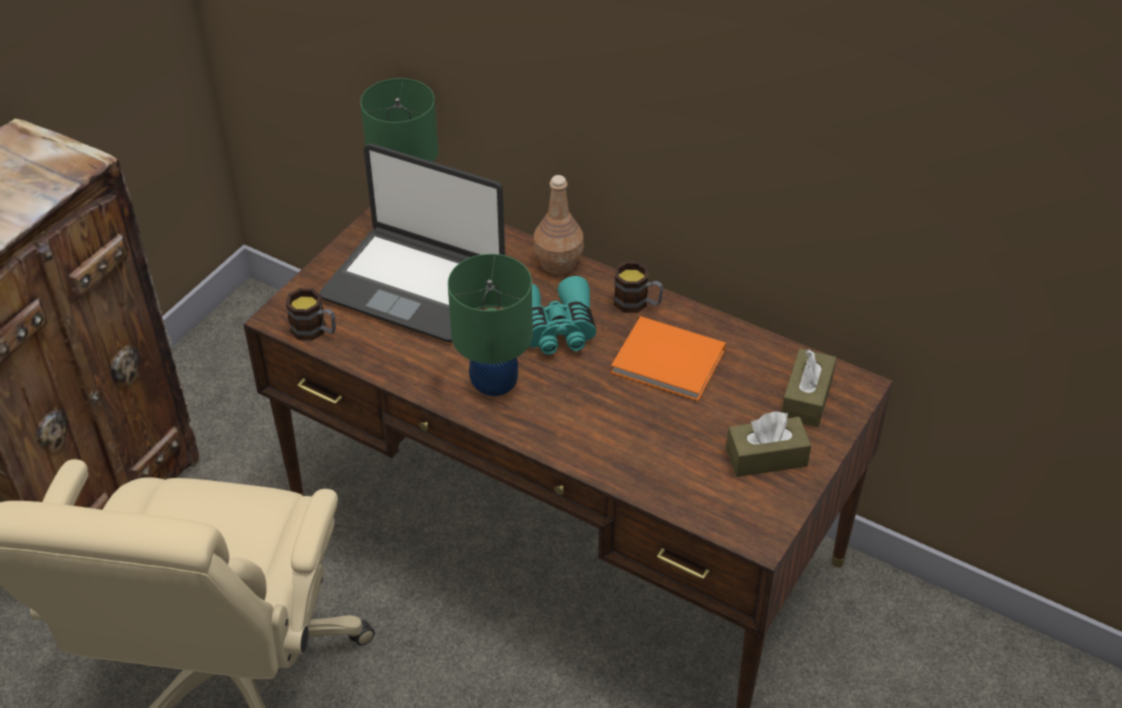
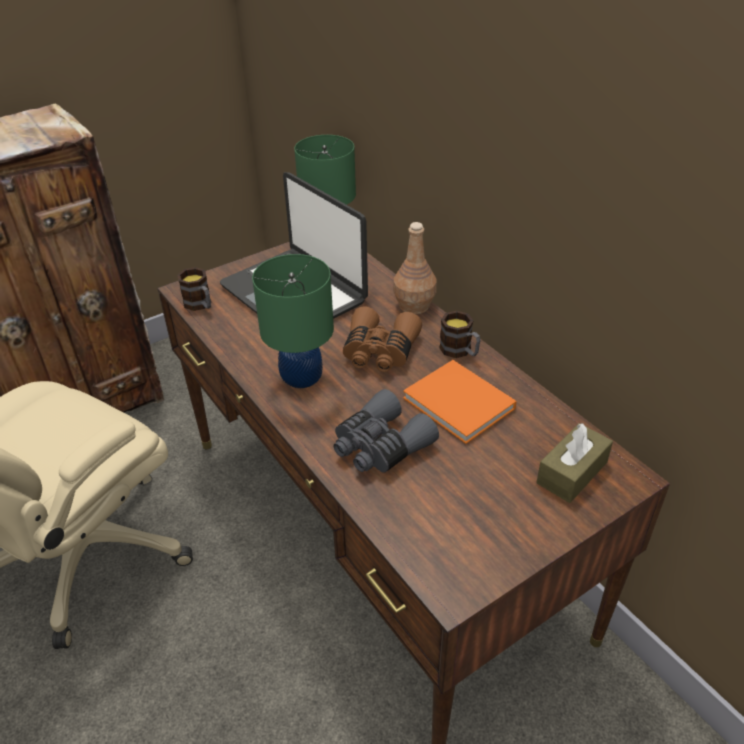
camera: 25 degrees right, 5 degrees down
turquoise binoculars [529,276,596,355] -> brown binoculars [343,306,422,372]
brown tissue box [726,411,811,477] -> none
none -> grey binoculars [334,389,439,473]

